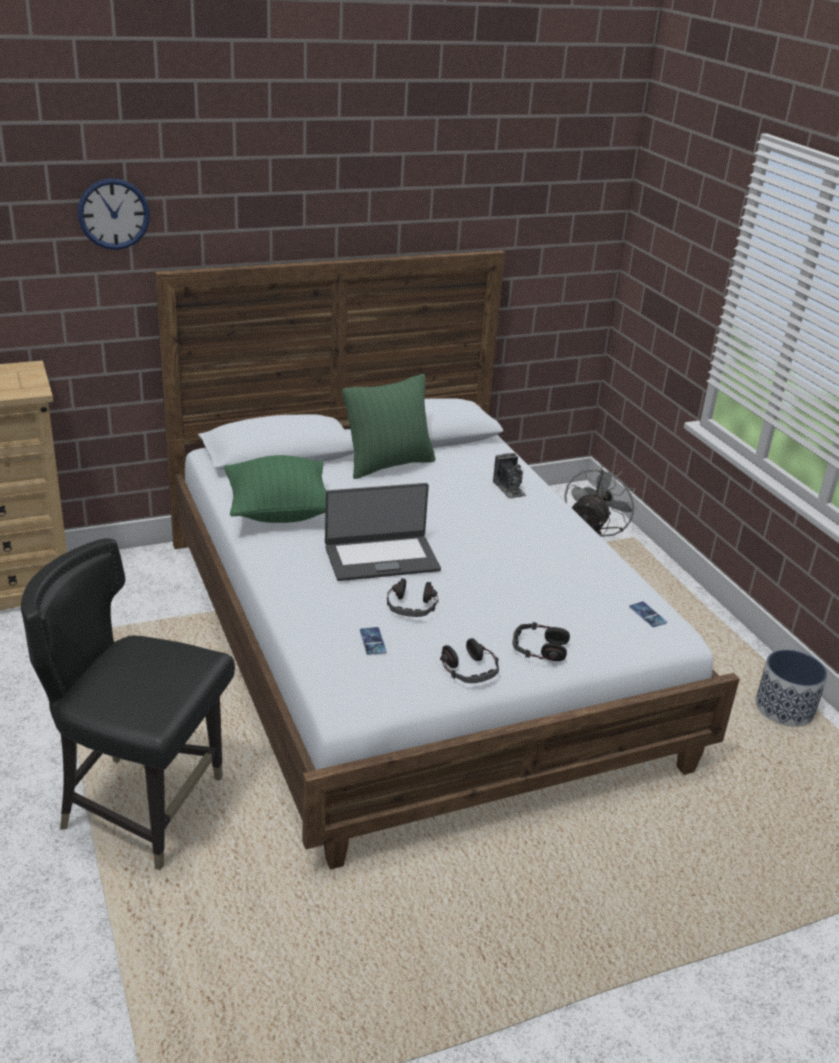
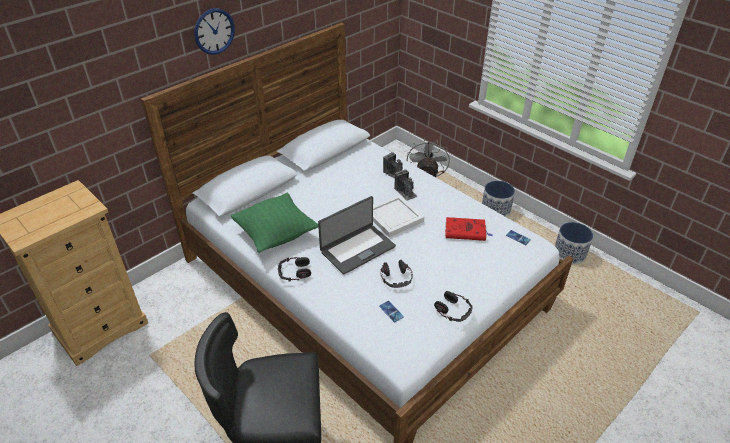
camera: 20 degrees left, 10 degrees up
wall clock [77,178,150,250] -> wall clock moved to [194,8,235,55]
green pillow [342,374,436,479] -> none
headphones [512,622,570,661] -> headphones moved to [278,257,311,281]
none -> white tray [373,195,424,237]
none -> camera [394,169,417,201]
none -> red book [445,217,493,241]
none -> planter [482,181,515,217]

